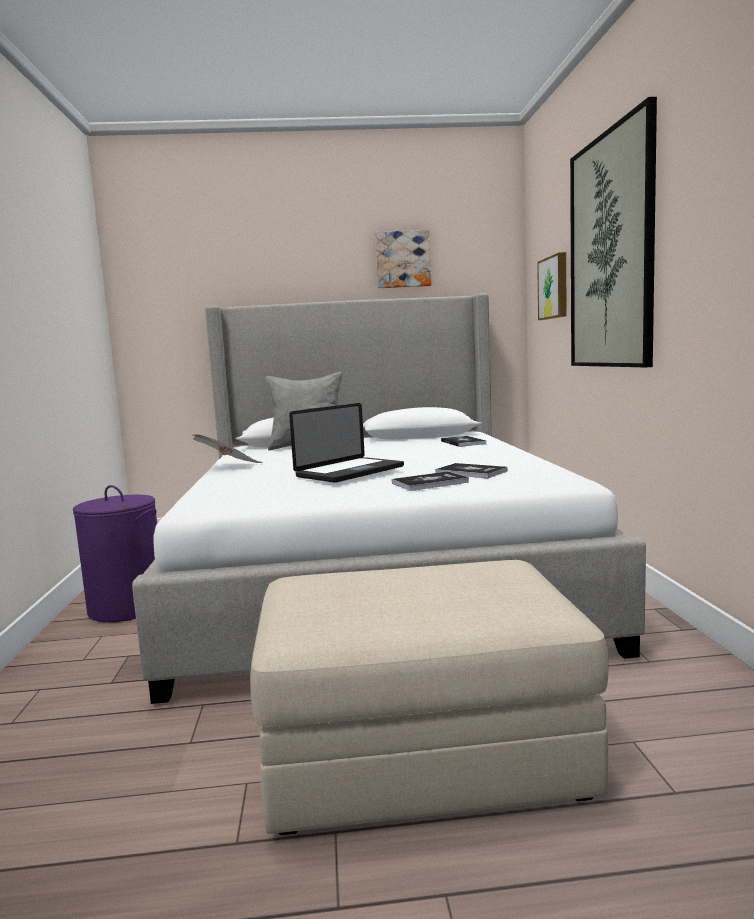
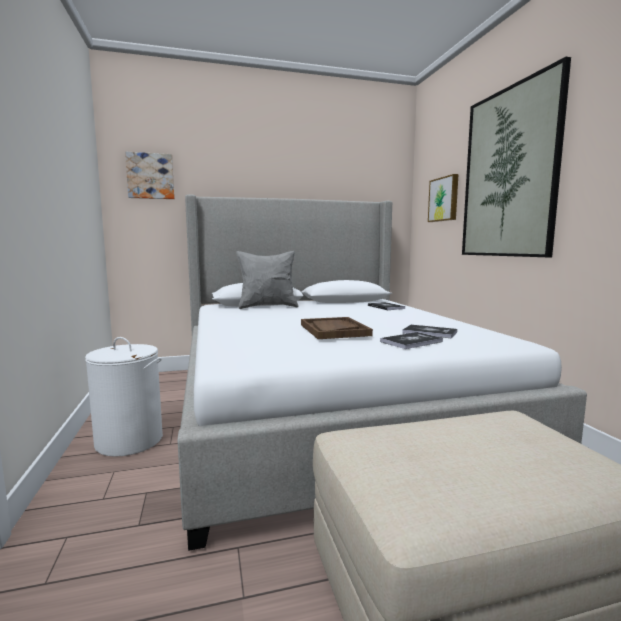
camera: 10 degrees left, 0 degrees up
purple laundry basket [73,485,157,622] -> white laundry basket [85,337,163,457]
newspaper [193,434,263,463] -> none
laptop [289,403,404,483] -> brown tray [301,317,373,339]
picture [375,230,431,288] -> picture moved to [125,152,175,199]

